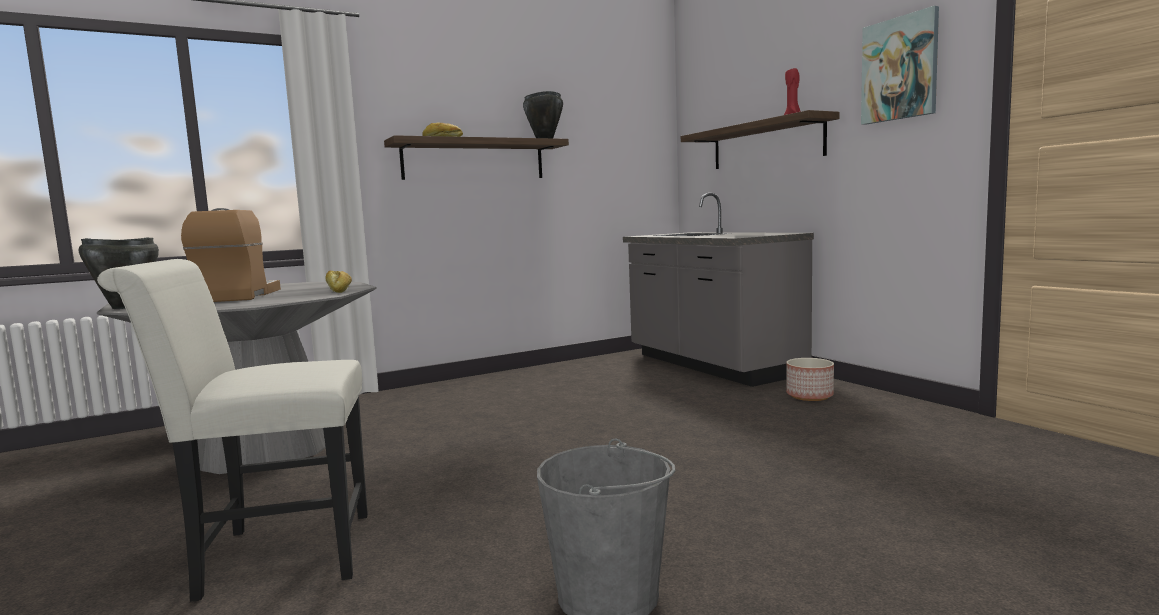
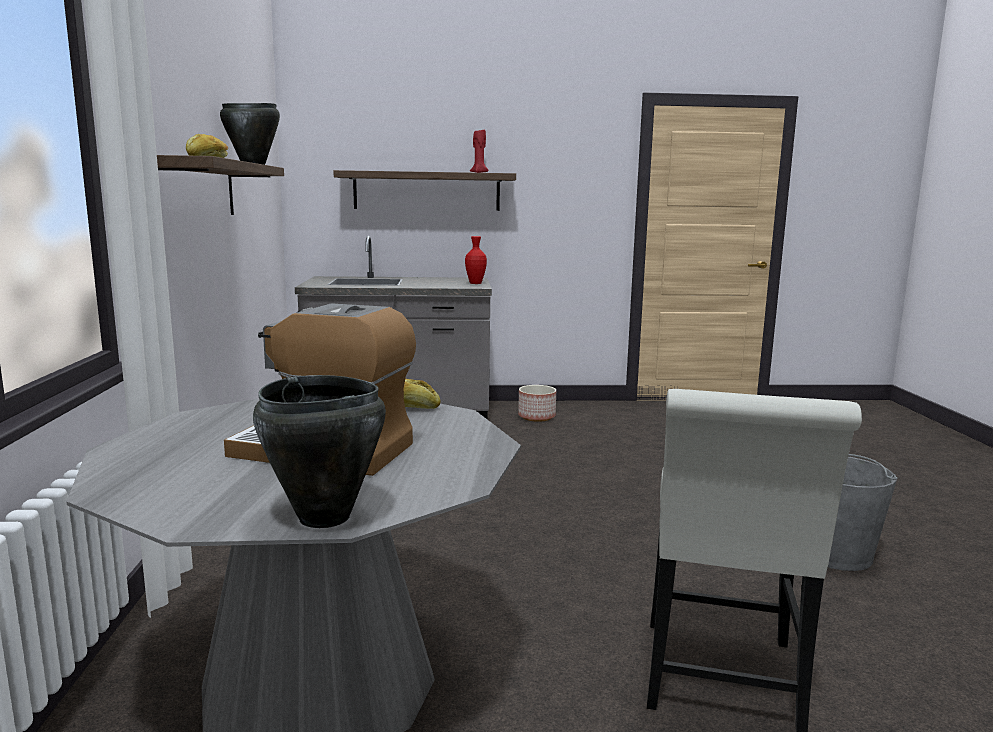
camera: 65 degrees left, 5 degrees up
picture [861,6,939,125] -> none
none -> red vase [465,236,487,284]

